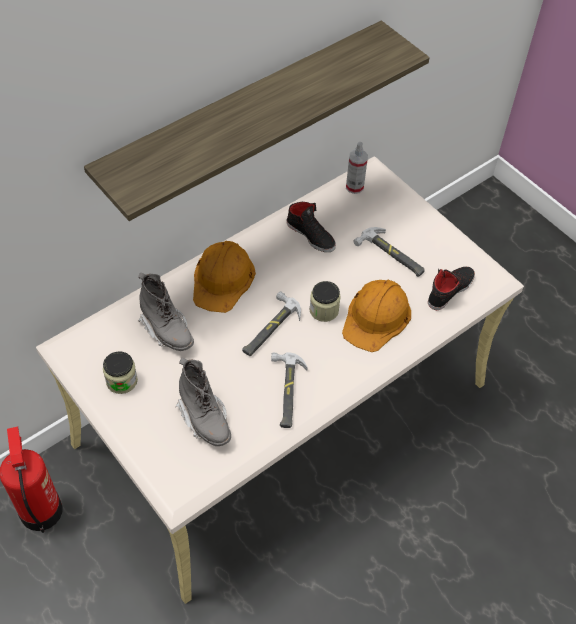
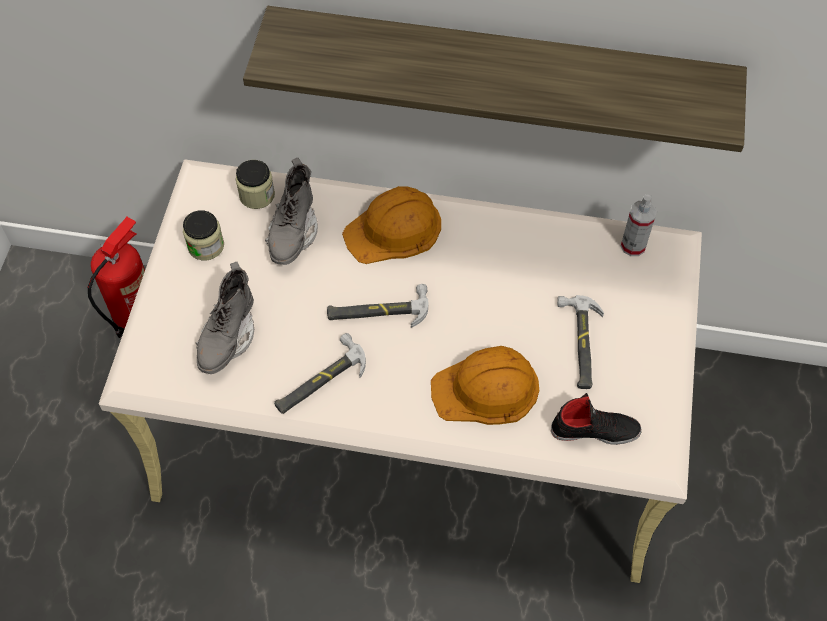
camera: 50 degrees right, 5 degrees up
black shoe [286,202,336,252] -> none
jar [309,281,341,322] -> jar moved to [236,160,275,209]

